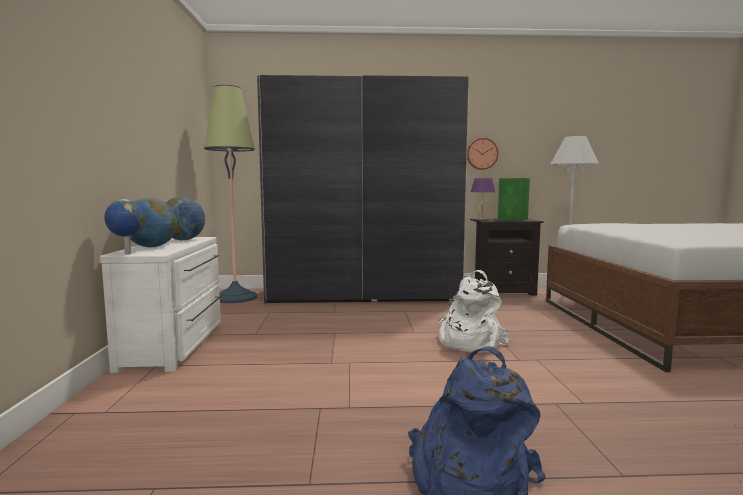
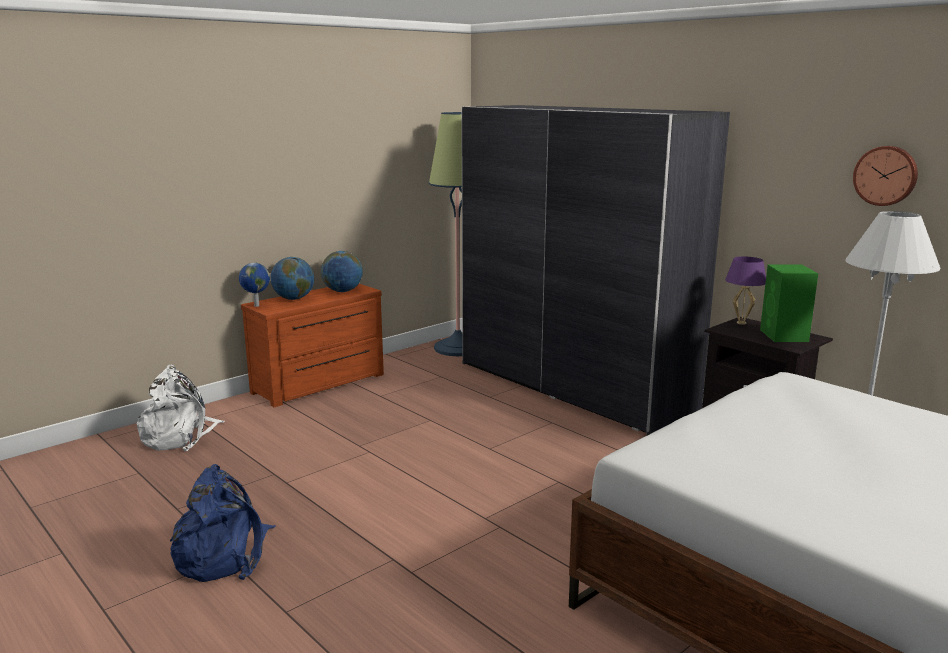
camera: 50 degrees right, 10 degrees up
white dresser [100,237,221,373] -> brown dresser [241,284,384,407]
white backpack [438,270,510,353] -> white backpack moved to [137,365,225,451]
wall clock [467,138,498,170] -> wall clock moved to [853,146,918,206]

